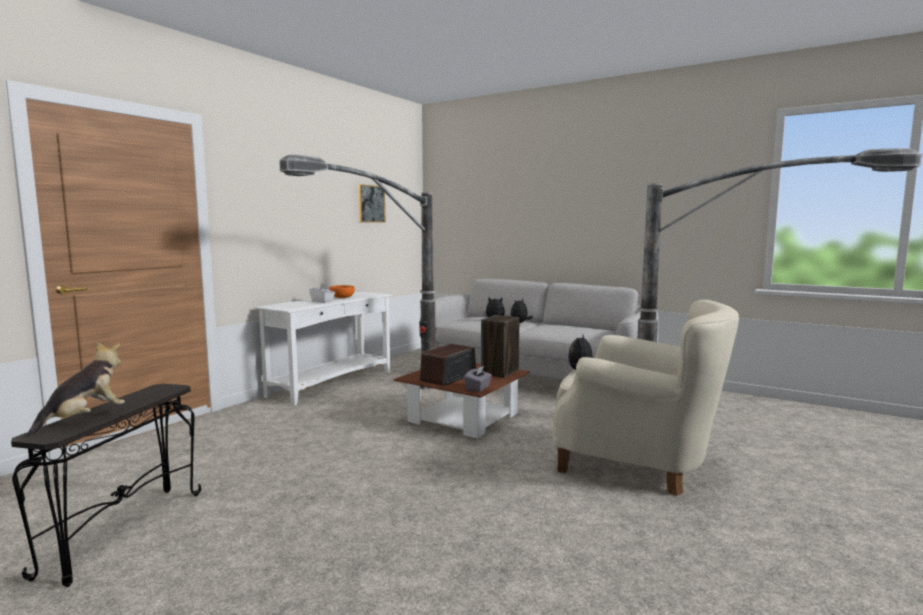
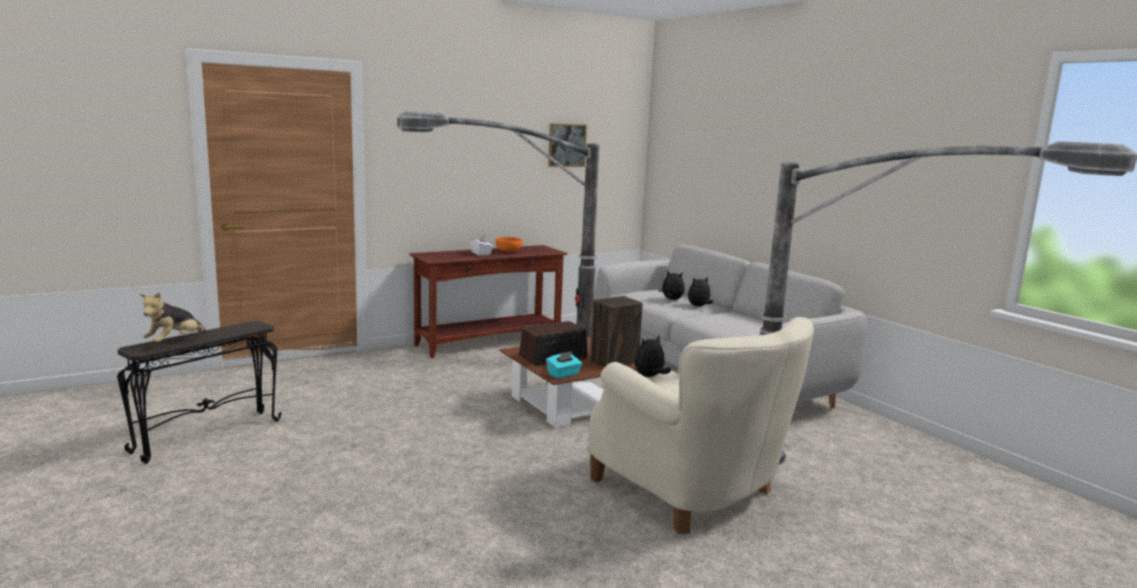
camera: 25 degrees right, 5 degrees up
plush toy [27,342,125,437] -> plush toy turned 150 degrees clockwise [140,292,207,343]
white console table [255,292,392,406] -> brown console table [409,245,567,359]
grey tissue box [464,366,492,392] -> turquoise tissue box [546,351,582,379]

